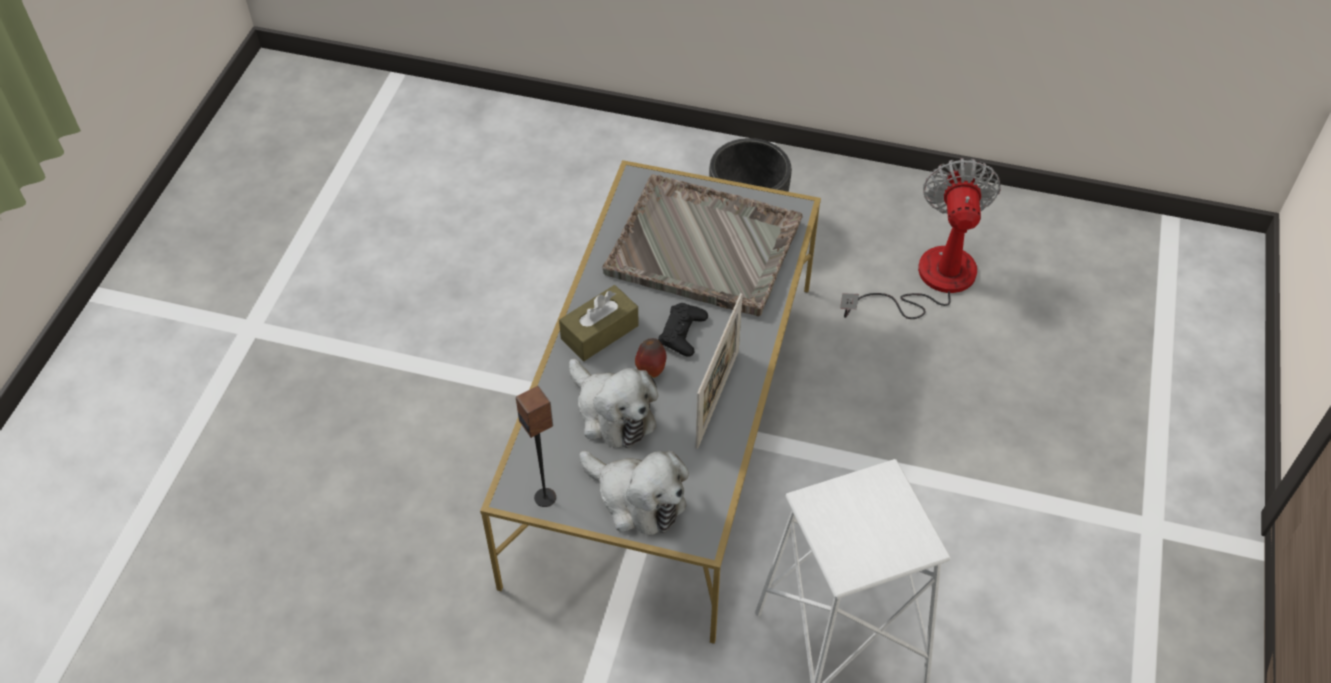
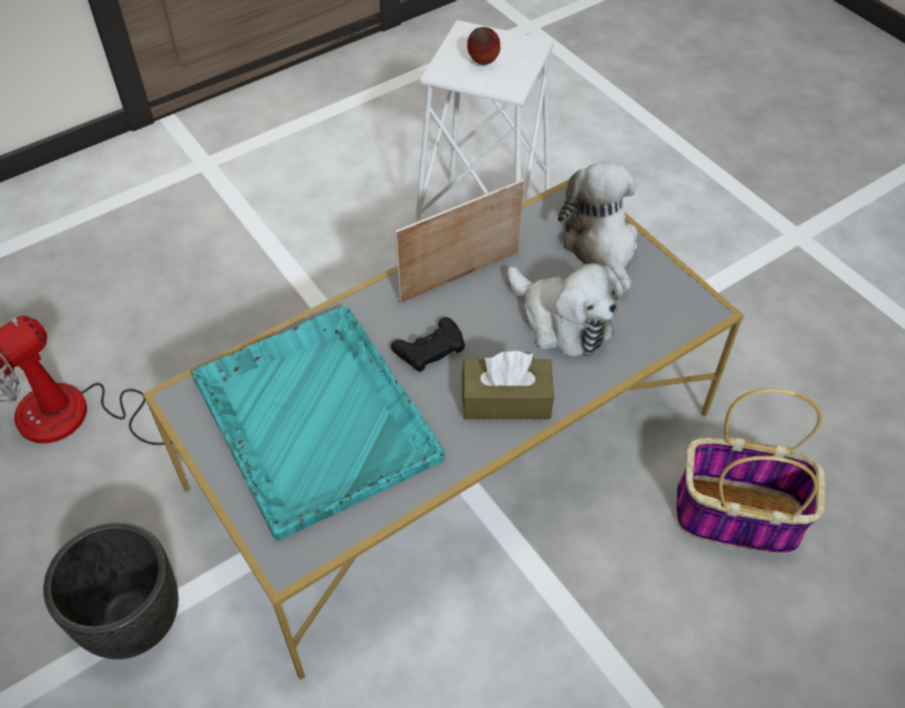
camera: 140 degrees left, 0 degrees up
speaker [516,385,556,507] -> none
plush toy [569,359,658,448] -> plush toy turned 135 degrees clockwise [507,263,624,357]
grey tray [602,174,802,316] -> turquoise tray [191,306,445,540]
apple [635,338,666,378] -> apple moved to [467,27,500,65]
none -> basket [676,388,825,555]

